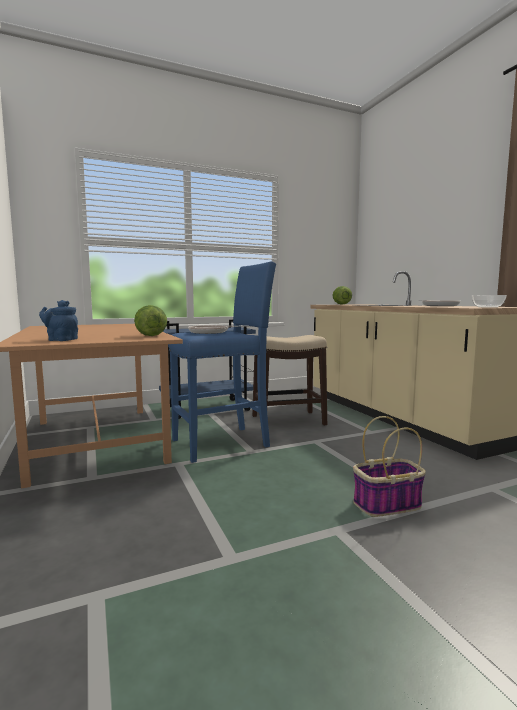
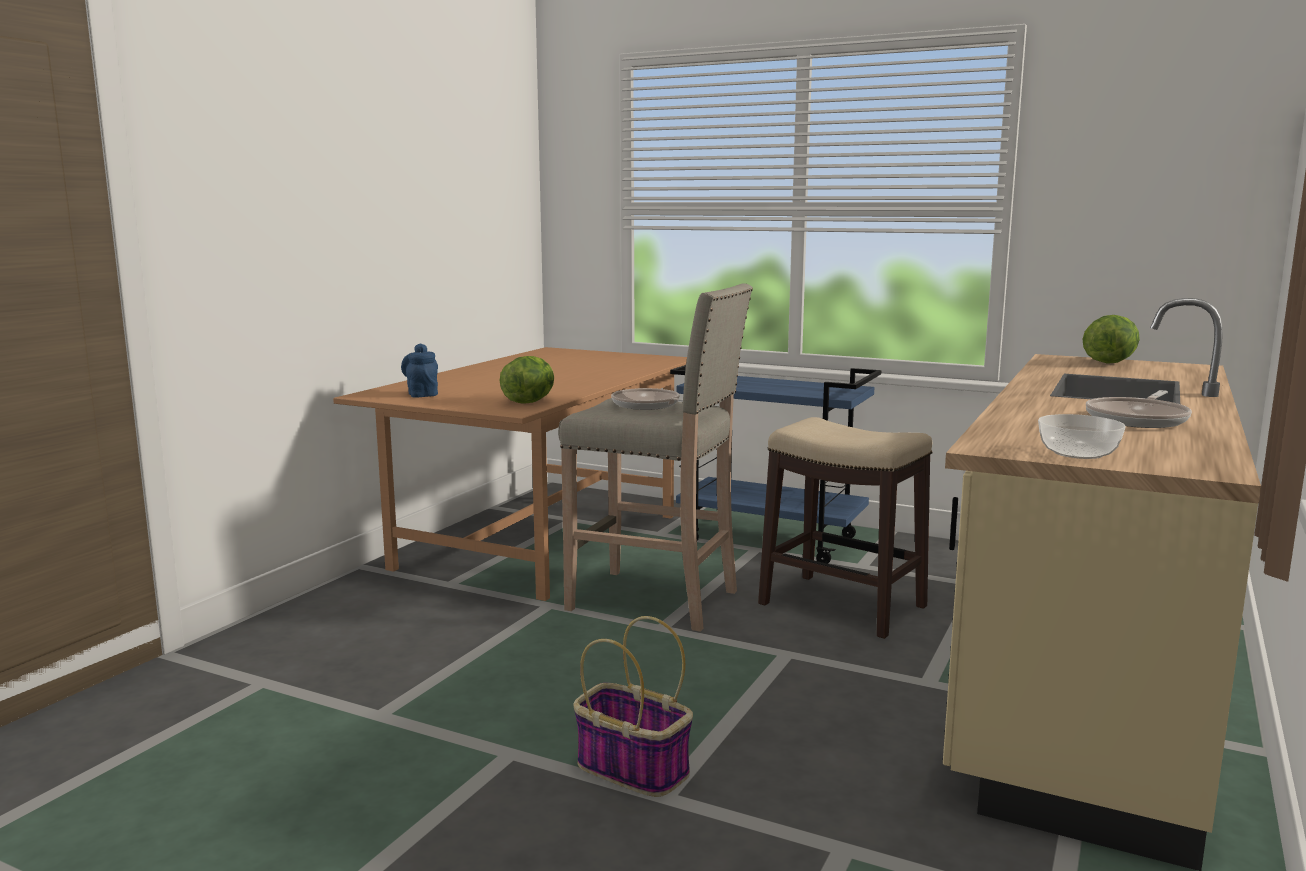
camera: 50 degrees right, 5 degrees up
blue stool [168,261,276,463] -> beige stool [558,283,753,632]

